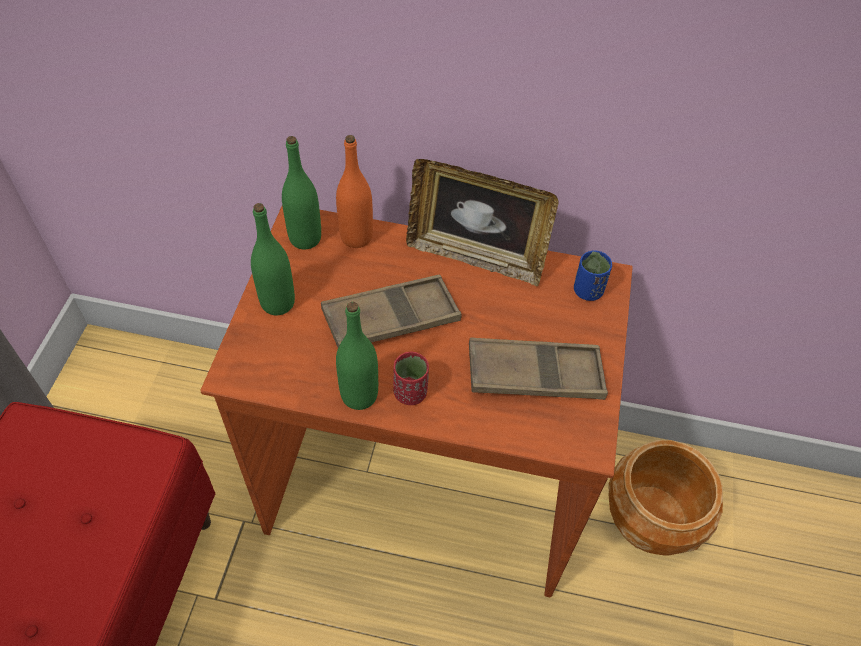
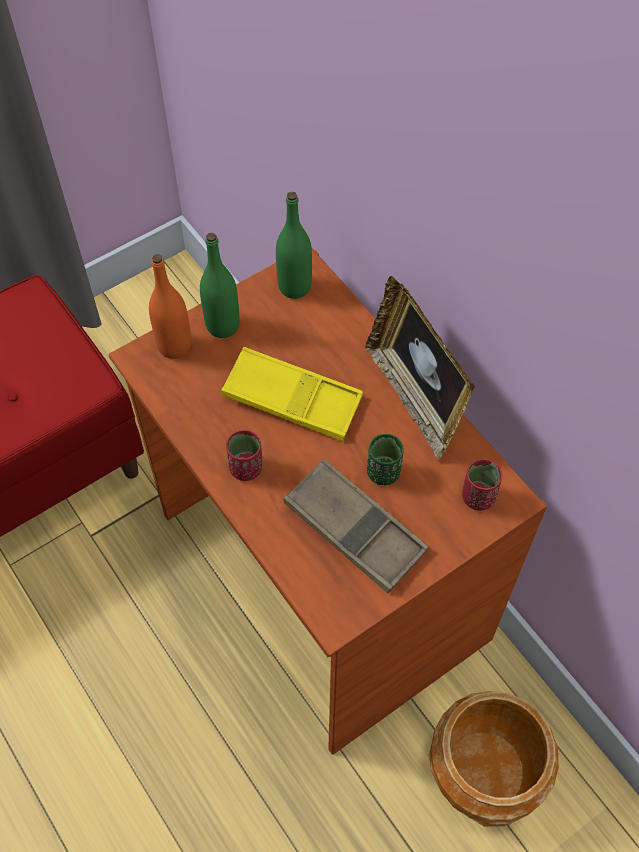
camera: 45 degrees right, 5 degrees up
brown tray [321,275,462,347] -> yellow tray [221,347,363,442]
orange bottle [336,135,373,248] -> orange bottle moved to [149,254,191,359]
green bottle [336,302,378,410] -> none
blue cup [574,250,612,301] -> red cup [462,459,502,511]
none -> green cup [367,434,404,485]

